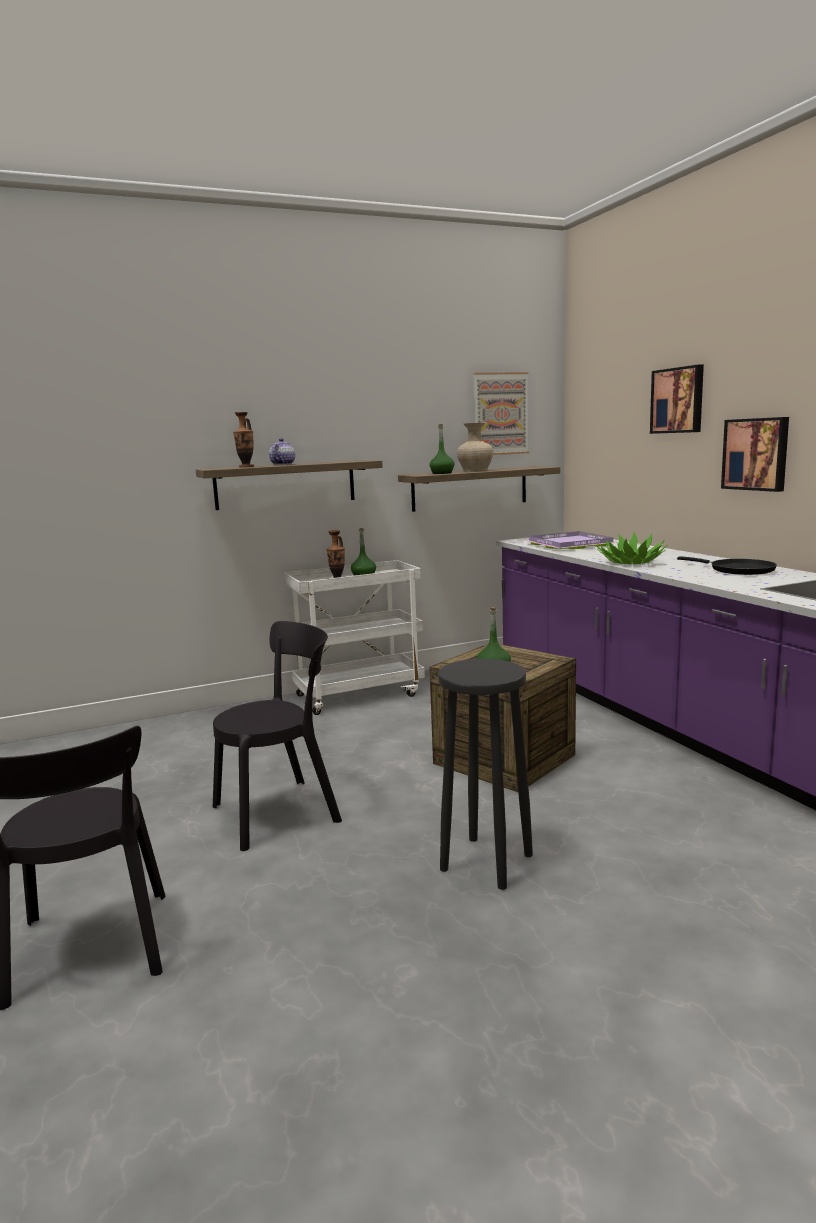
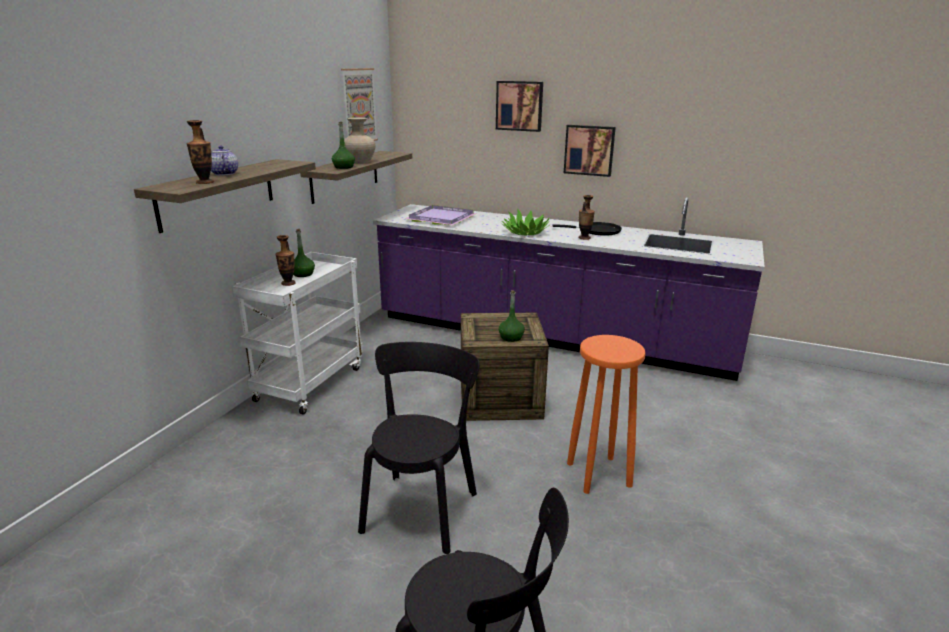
camera: 45 degrees left, 10 degrees up
black stool [438,659,533,890] -> orange stool [567,335,646,494]
none -> vase [579,195,595,240]

